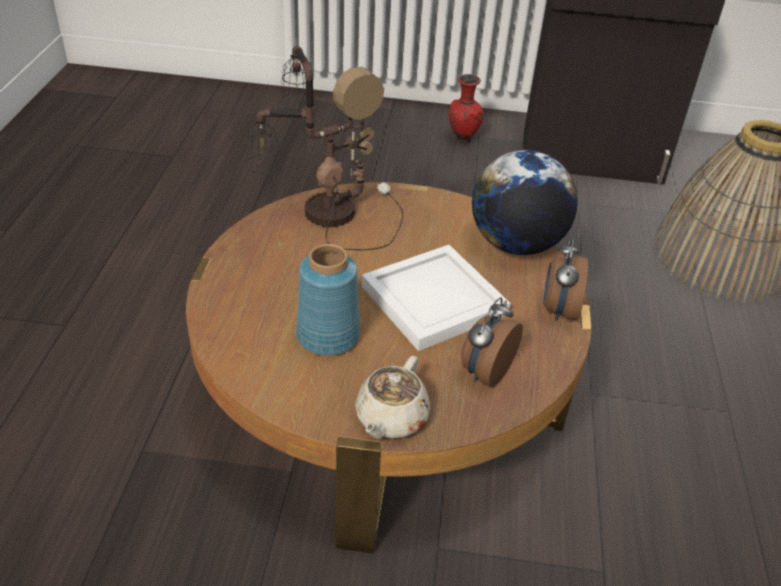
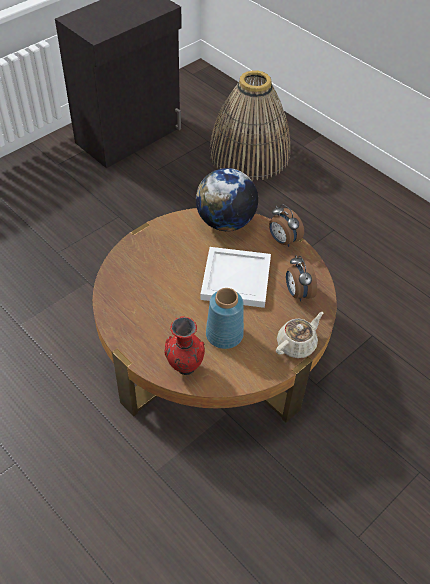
camera: 50 degrees left, 10 degrees up
table lamp [245,46,403,251] -> none
beige teapot [355,356,430,439] -> beige teapot turned 105 degrees counterclockwise [276,312,323,358]
red vase [448,74,483,144] -> red vase moved to [165,316,205,375]

